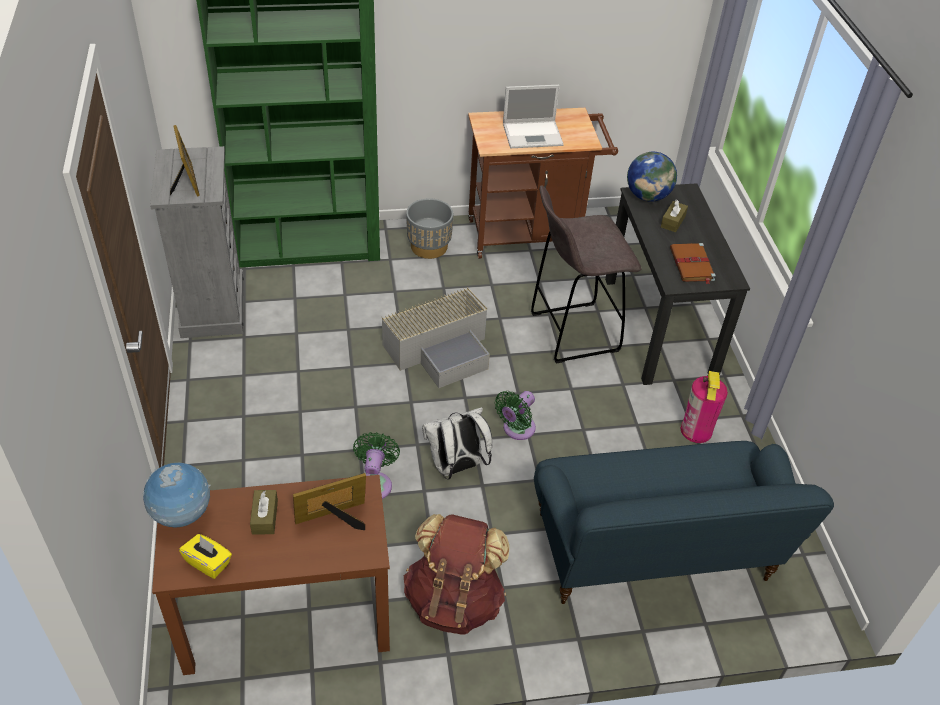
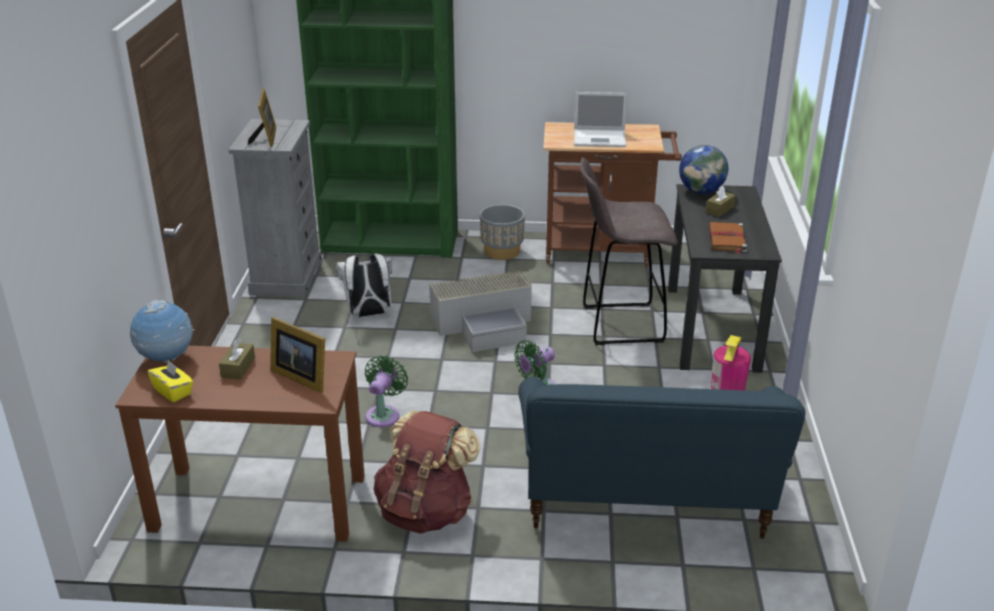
camera: 15 degrees right, 15 degrees down
picture frame [293,473,366,530] -> picture frame turned 135 degrees counterclockwise [270,317,325,393]
white backpack [422,407,492,480] -> white backpack moved to [336,254,392,317]

